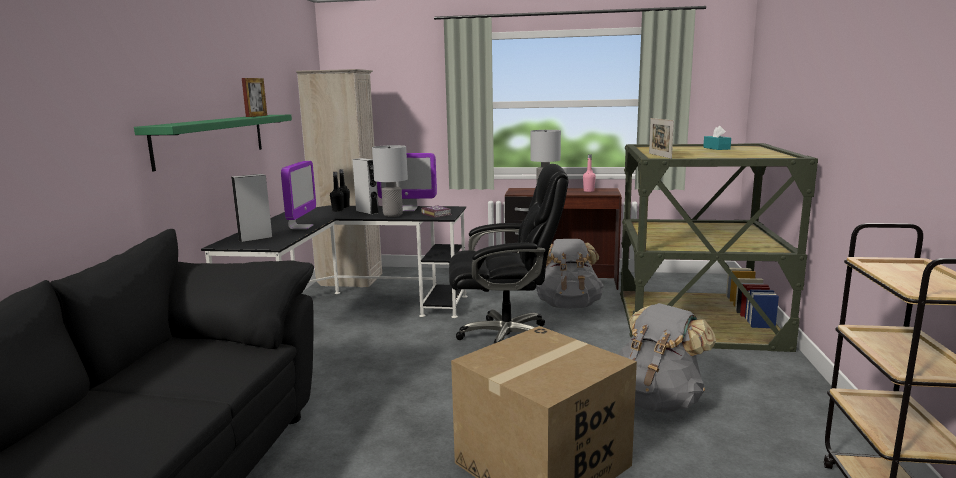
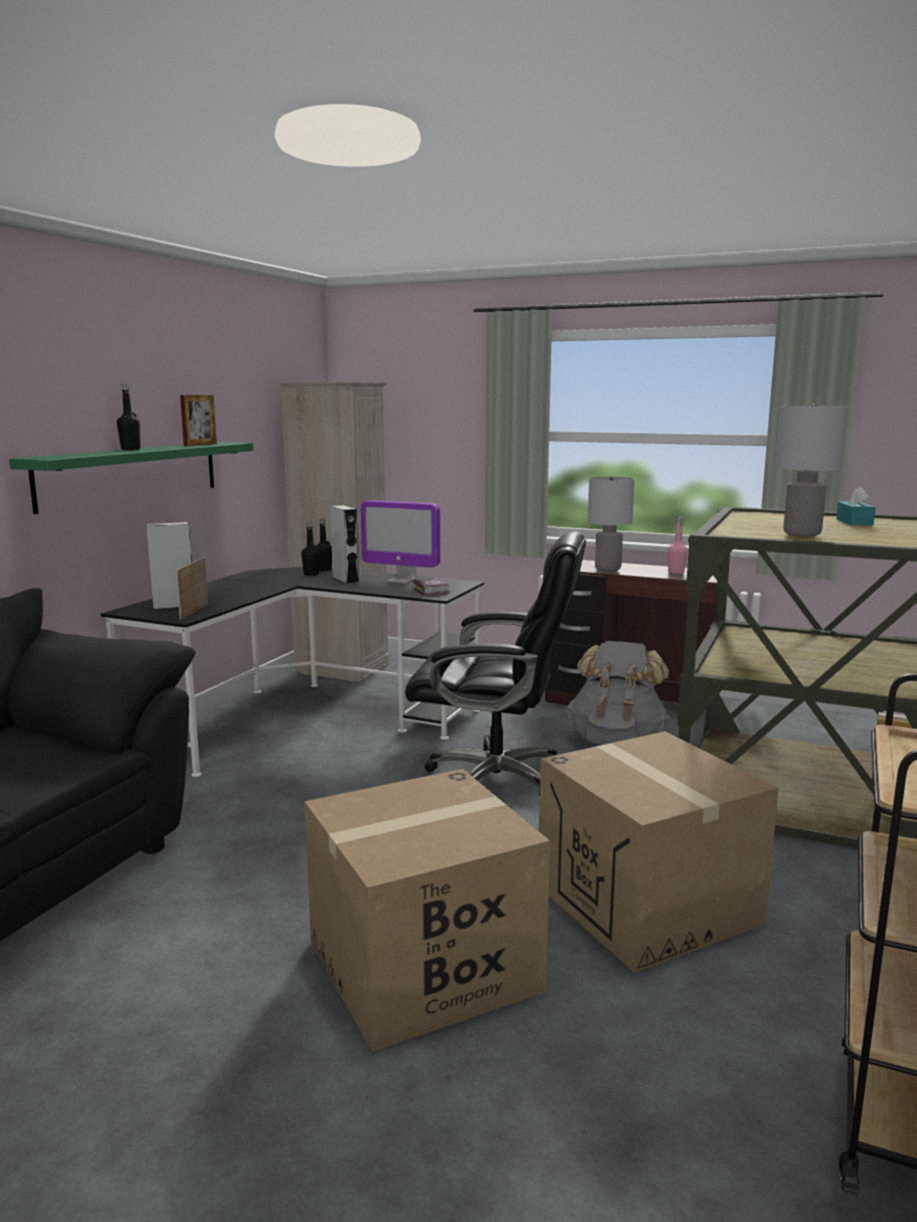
camera: 15 degrees right, 0 degrees up
monitor [281,161,316,229] -> none
grey table lamp [372,145,408,217] -> grey table lamp moved to [776,404,848,537]
grey backpack [618,303,716,413] -> cardboard box [539,731,779,973]
picture frame [649,118,674,159] -> picture frame moved to [176,557,208,620]
none -> black bottle [117,384,140,450]

